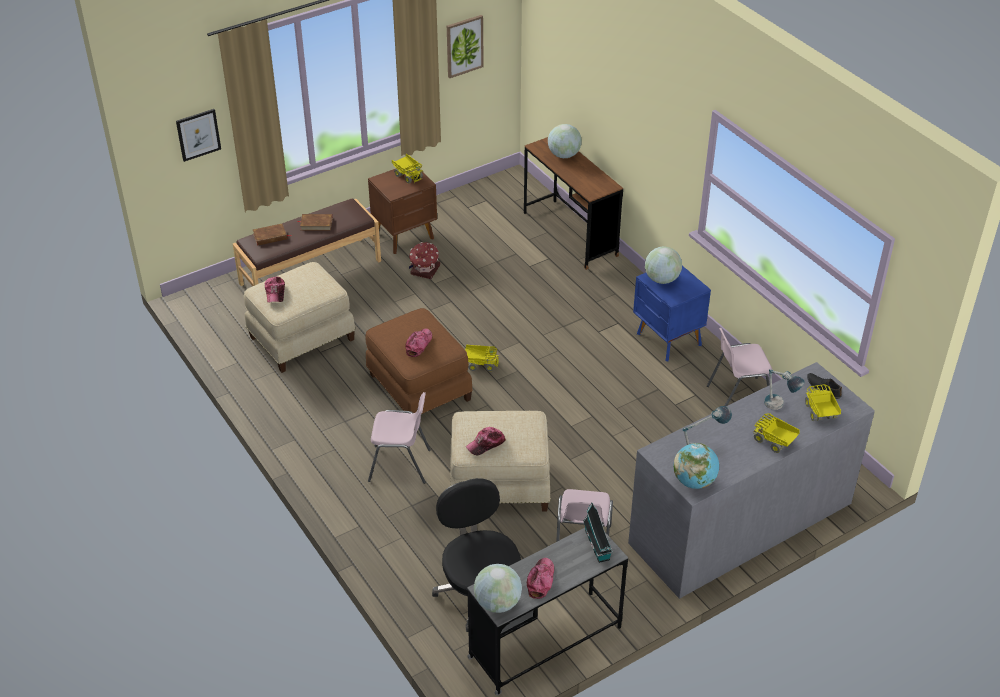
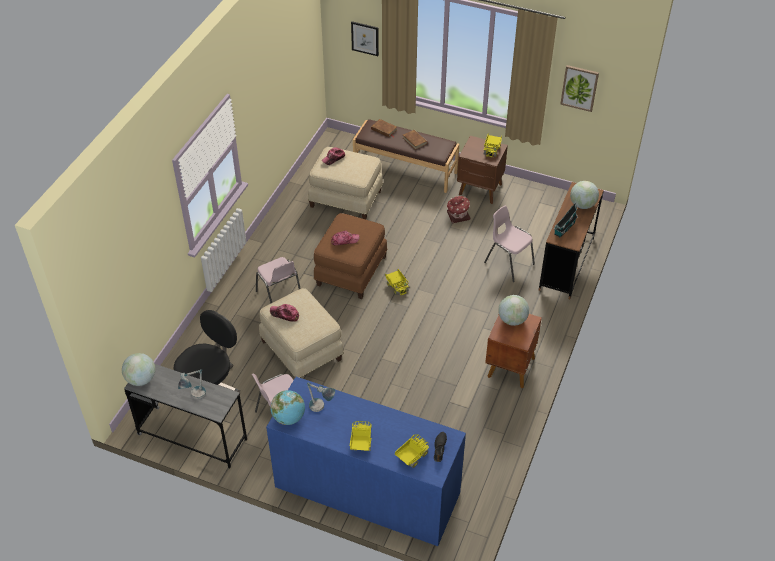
camera: 55 degrees right, 5 degrees up
cap [527,558,554,599] -> none
toy house [583,502,613,563] -> toy house moved to [554,203,578,238]
grey dresser [628,362,875,599] -> blue dresser [266,377,466,546]
blue nightstand [633,266,711,361] -> brown nightstand [485,314,542,388]
pink chair [707,328,772,406] -> pink chair moved to [484,206,535,282]
table lamp [764,369,805,410] -> table lamp moved to [178,369,206,399]

